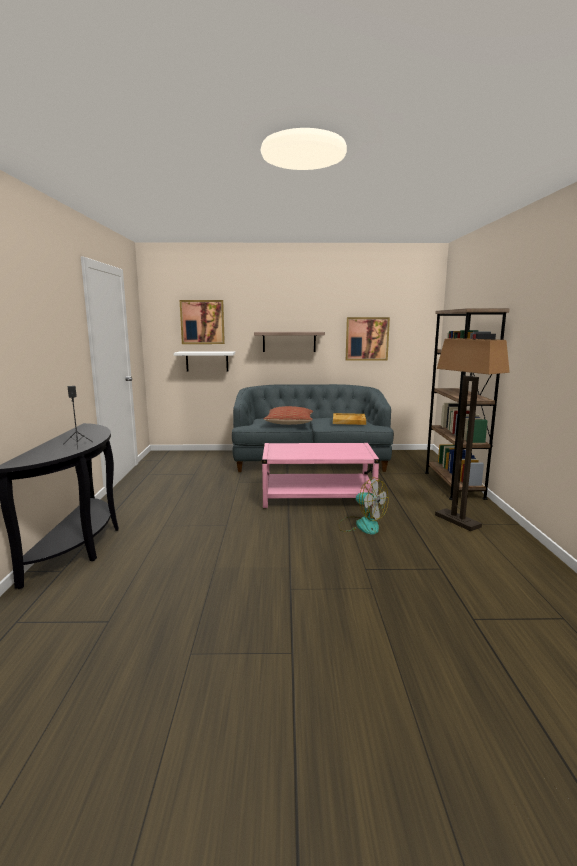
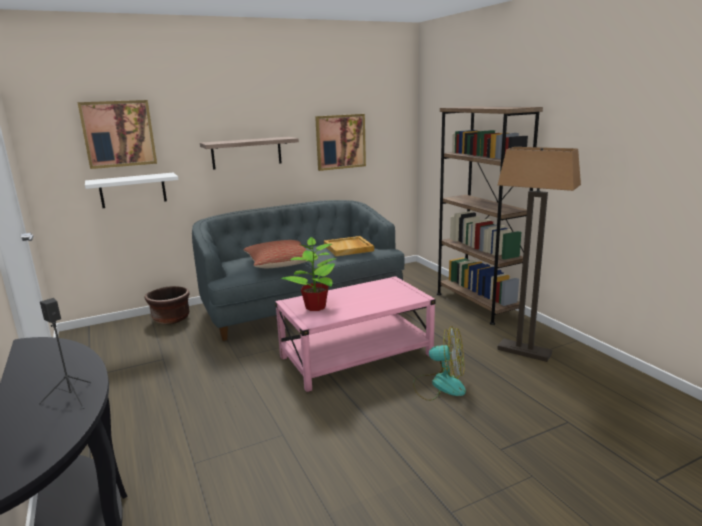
camera: 25 degrees left, 5 degrees up
none -> brown planter [145,286,190,324]
none -> potted plant [281,237,337,311]

